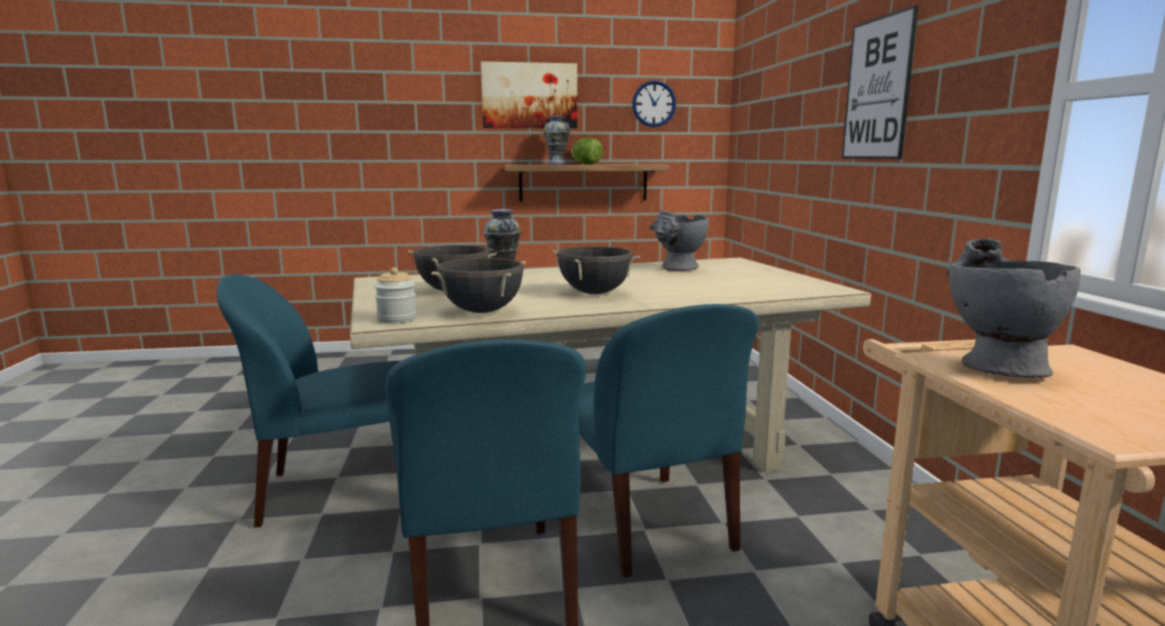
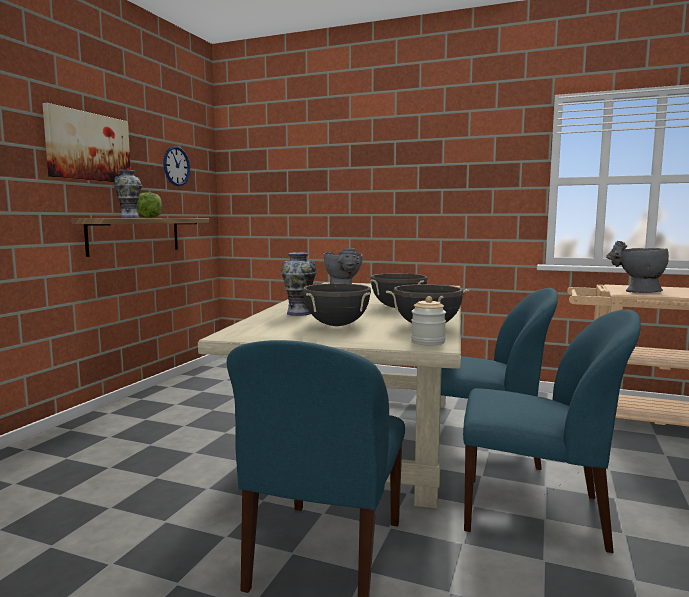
camera: 60 degrees left, 5 degrees down
picture [842,5,919,159] -> none

